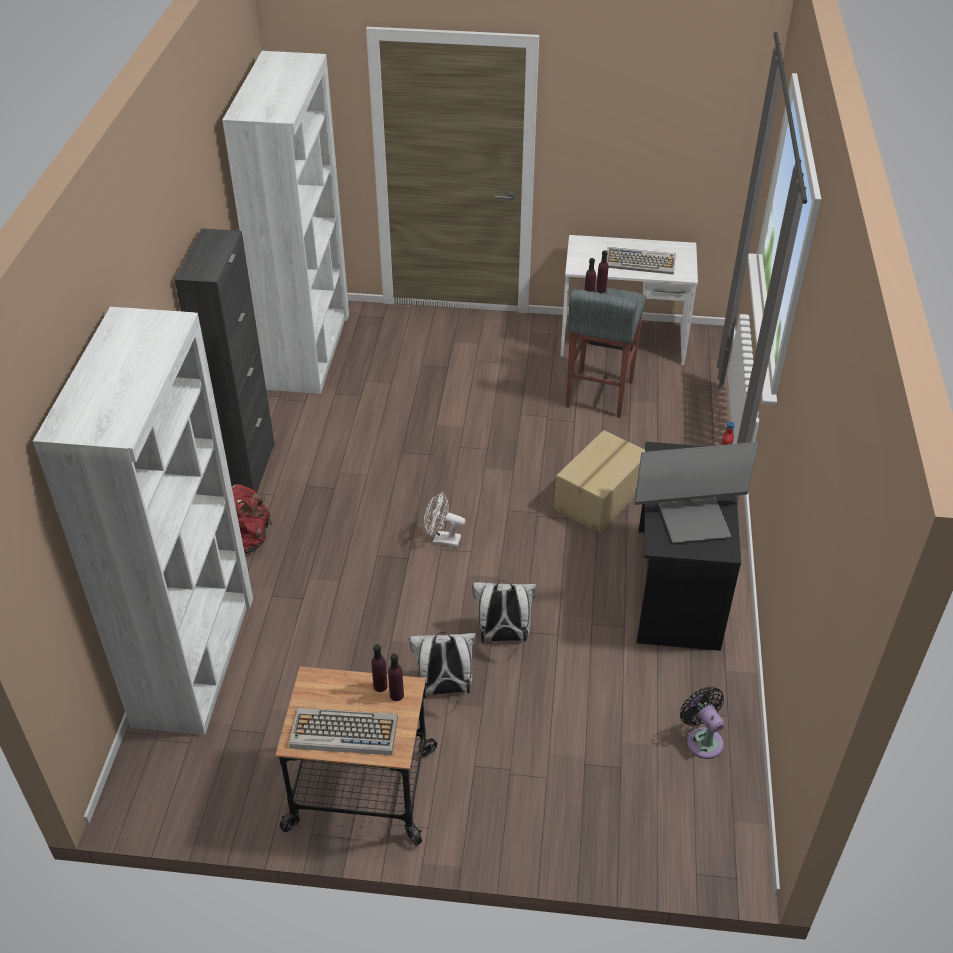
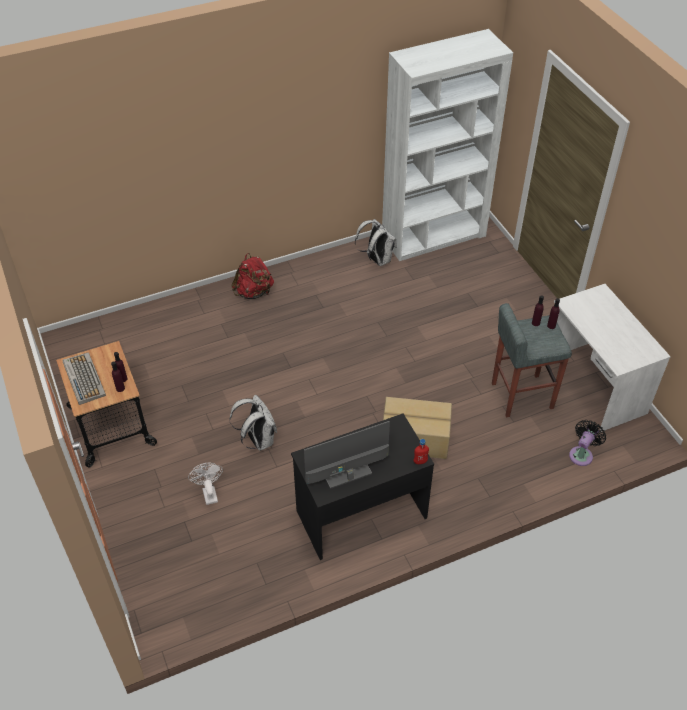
camera: 60 degrees right, 5 degrees up
white bookcase [33,307,253,735] -> none
black cabinet [175,228,275,493] -> none
white backpack [409,632,476,699] -> white backpack moved to [355,219,397,266]
white fan [424,492,466,547] -> white fan moved to [188,463,223,505]
keyboard [607,247,676,275] -> none
monitor [634,442,759,543] -> monitor turned 105 degrees clockwise [304,421,390,489]
black fan [680,687,725,759] -> black fan moved to [569,420,606,466]

